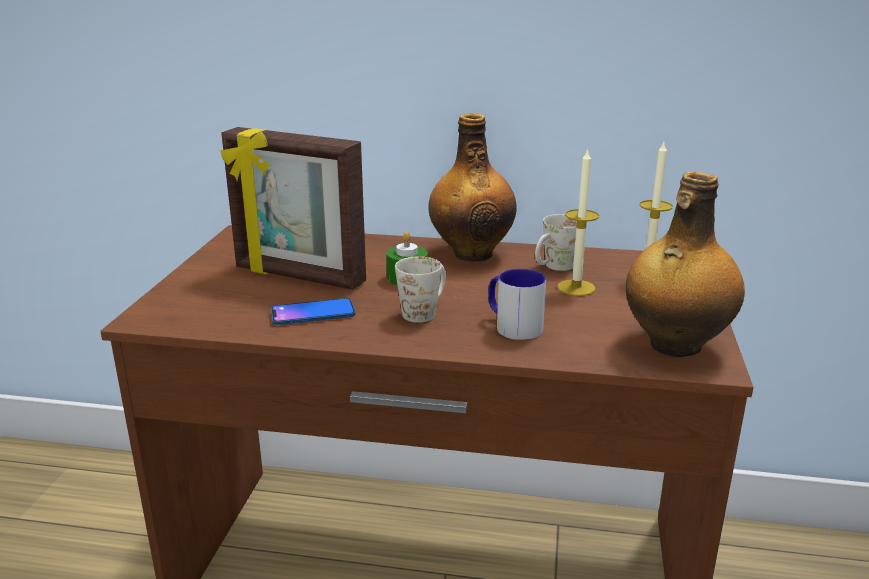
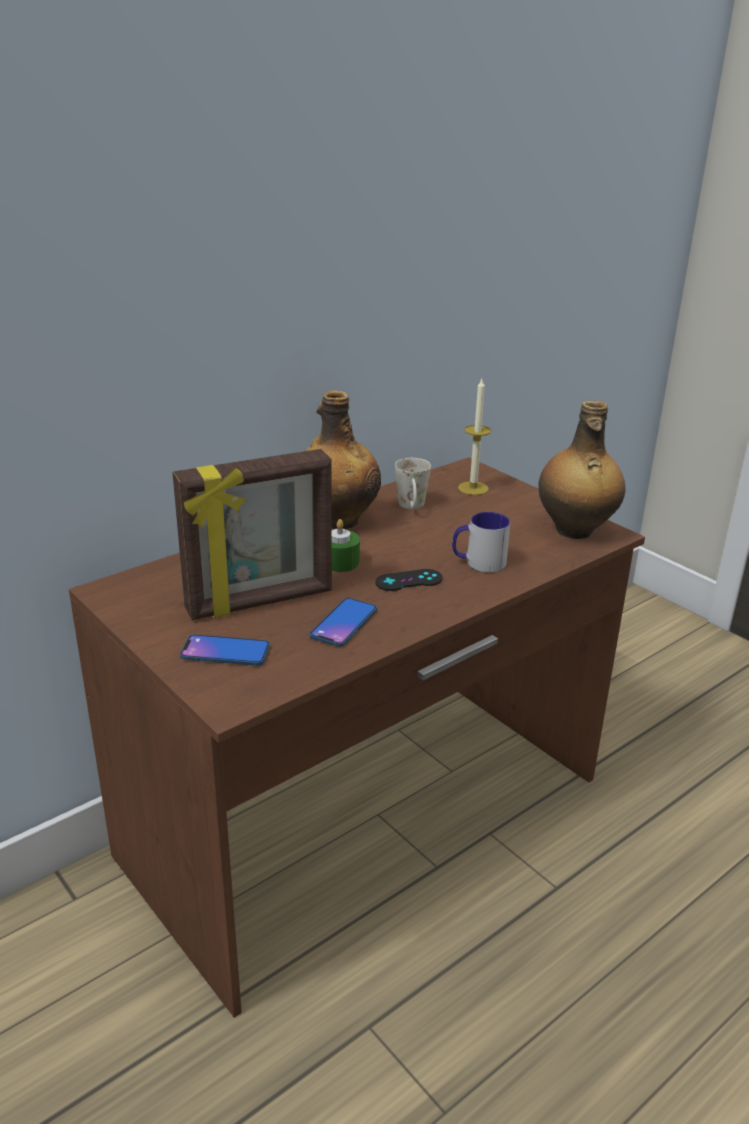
camera: 50 degrees left, 5 degrees up
white mug [395,256,446,323] -> black game controller [375,569,443,591]
candle [557,148,599,296] -> none
none -> phone [180,634,270,666]

